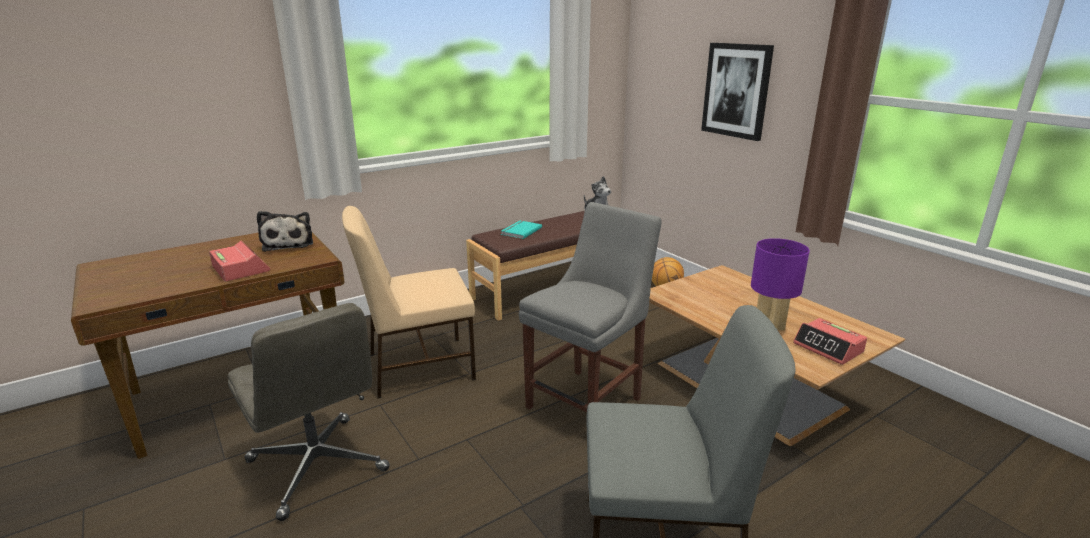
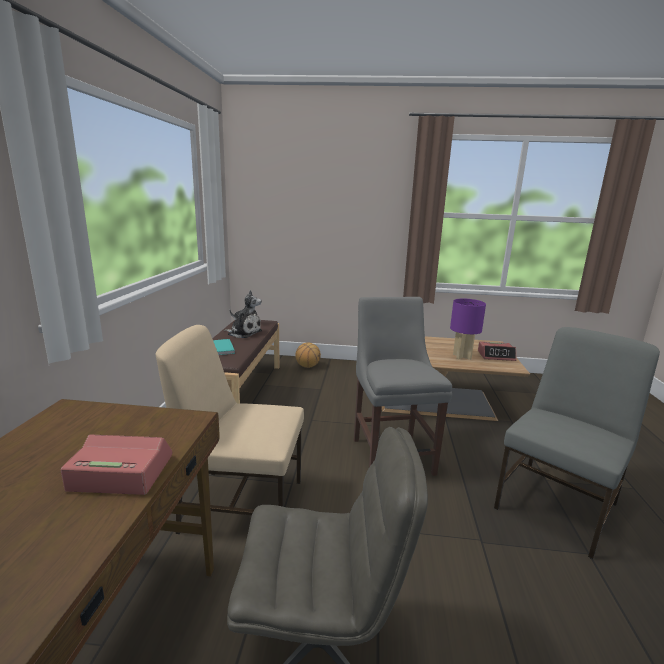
camera: 50 degrees left, 5 degrees down
plush toy [257,211,313,252] -> plush toy moved to [224,310,262,338]
beige chair [342,206,476,398] -> beige chair turned 75 degrees clockwise [156,325,304,534]
picture [701,43,774,141] -> none

